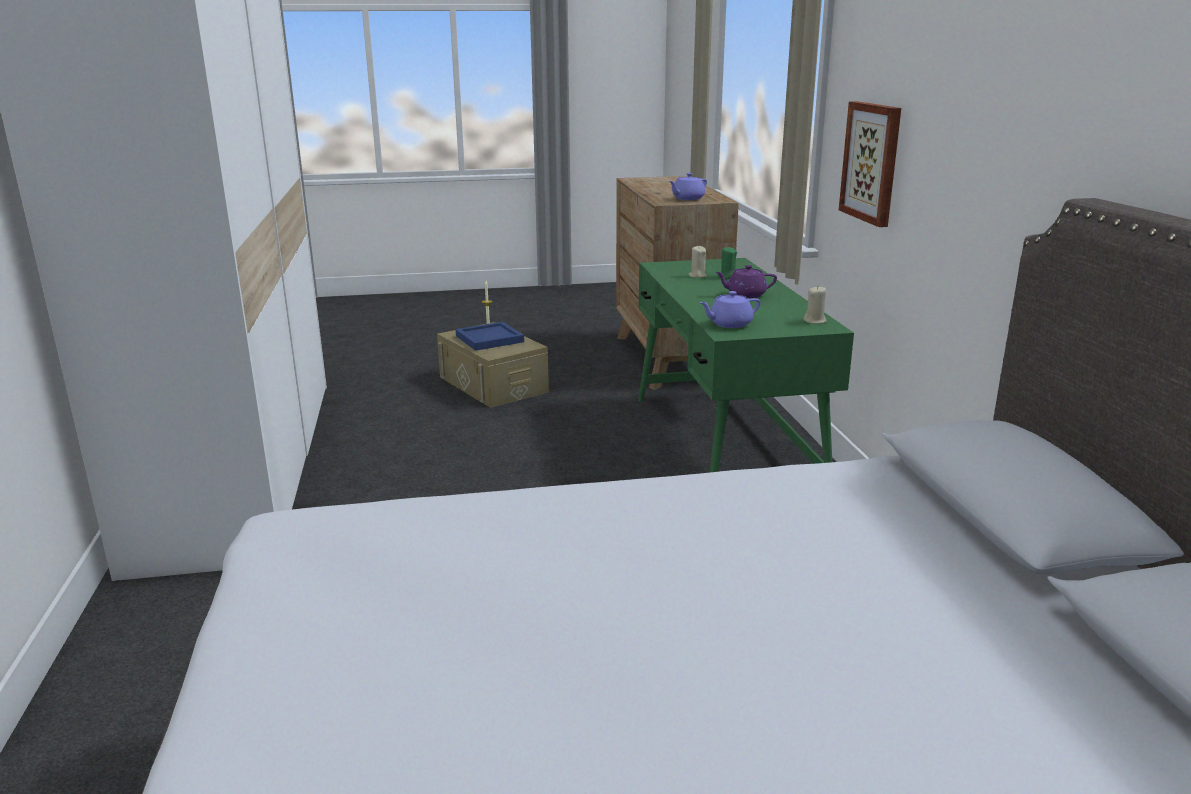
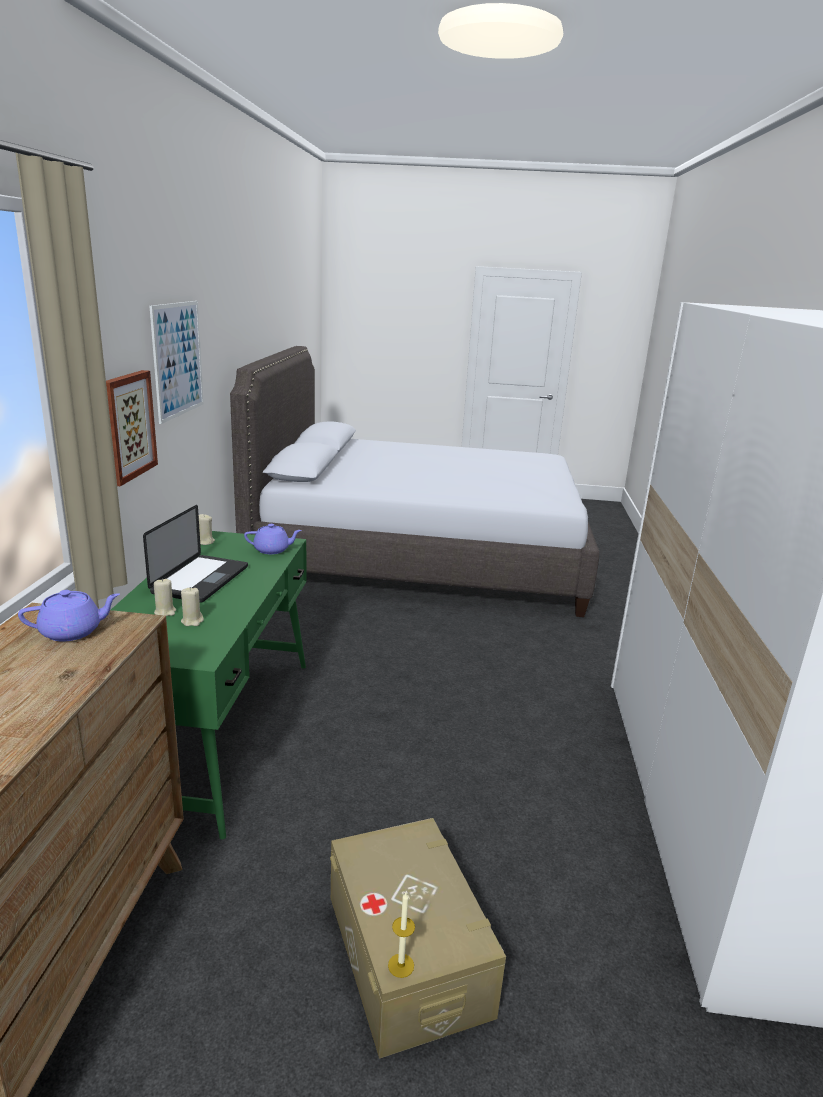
camera: 165 degrees left, 0 degrees up
blue tray [455,322,524,351] -> none
purple teapot [715,265,777,298] -> laptop [143,505,248,603]
green candle [718,247,737,279] -> beige candle [154,578,176,616]
none -> picture [149,301,204,424]

